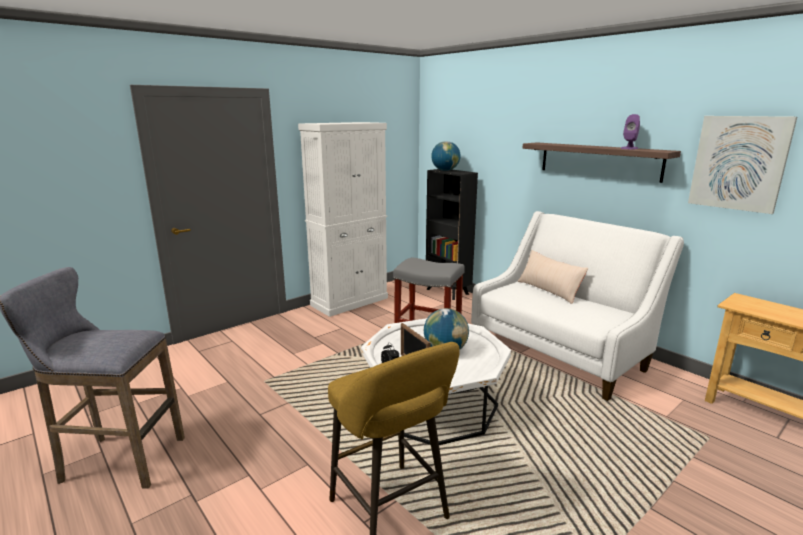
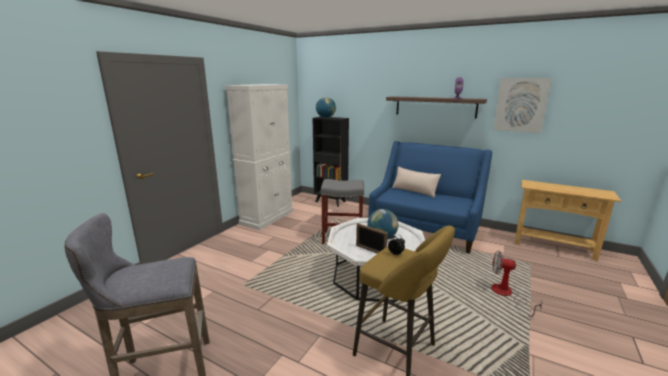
camera: 20 degrees left, 0 degrees up
white sofa [471,211,684,401] -> blue sofa [368,141,492,254]
none -> fan [491,251,542,317]

